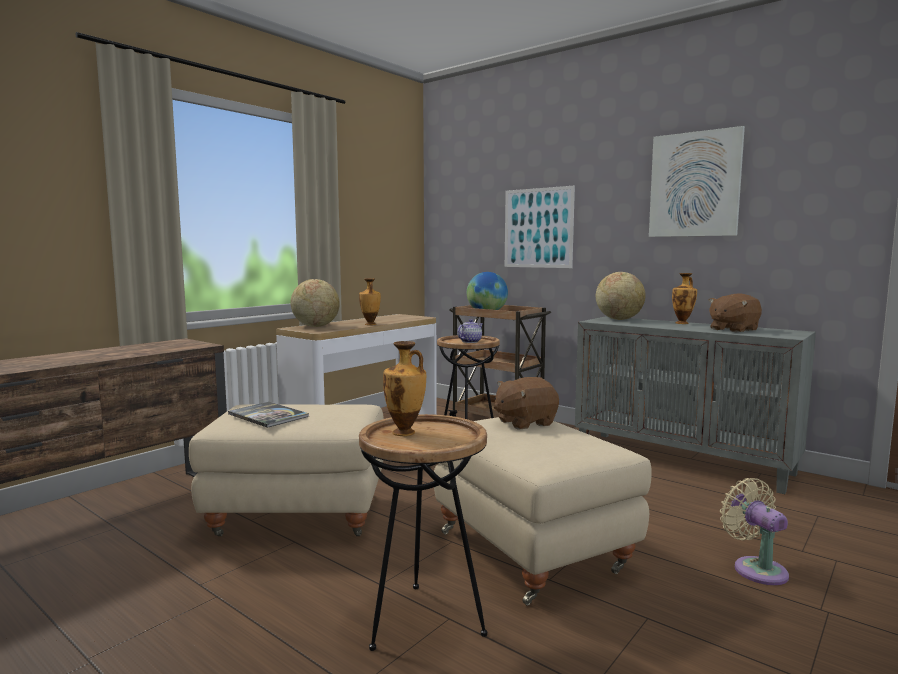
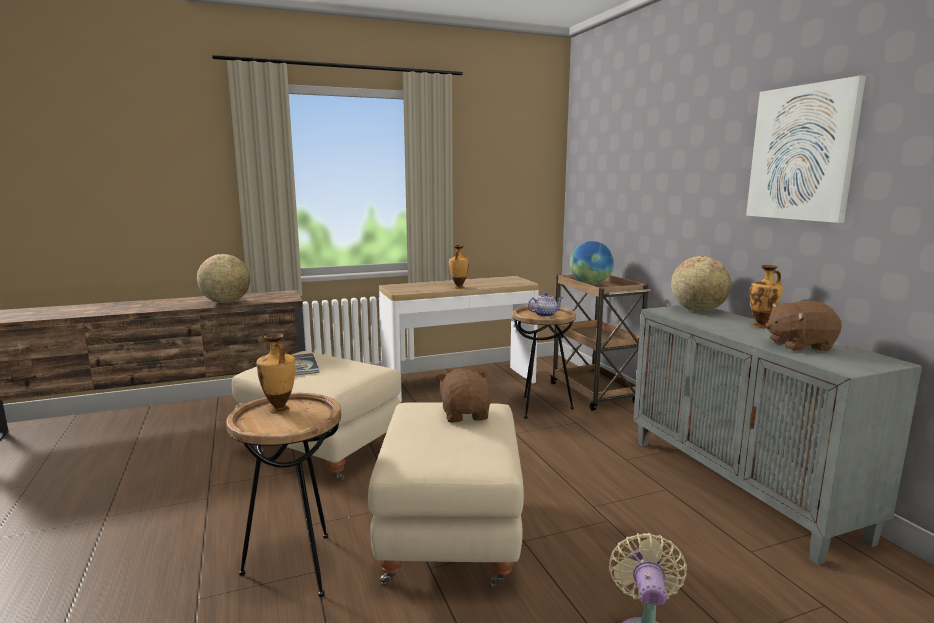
camera: 30 degrees right, 5 degrees up
globe [291,279,340,327] -> globe moved to [197,254,250,303]
brown plush toy [494,377,559,430] -> brown plush toy turned 75 degrees clockwise [437,368,491,422]
picture [505,186,575,268] -> none

